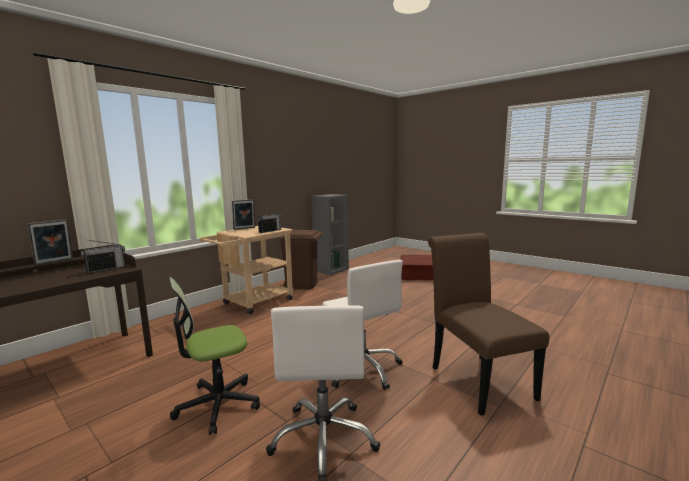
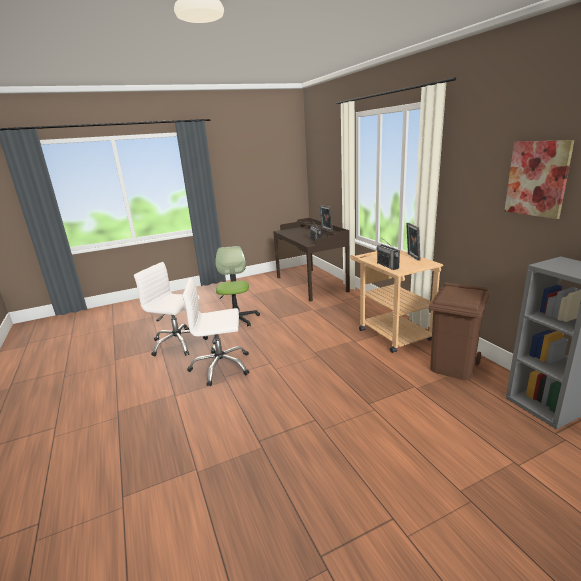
camera: 115 degrees right, 10 degrees up
brown storage box [401,255,433,280] -> none
brown chair [428,233,550,416] -> none
none -> picture [505,140,574,219]

